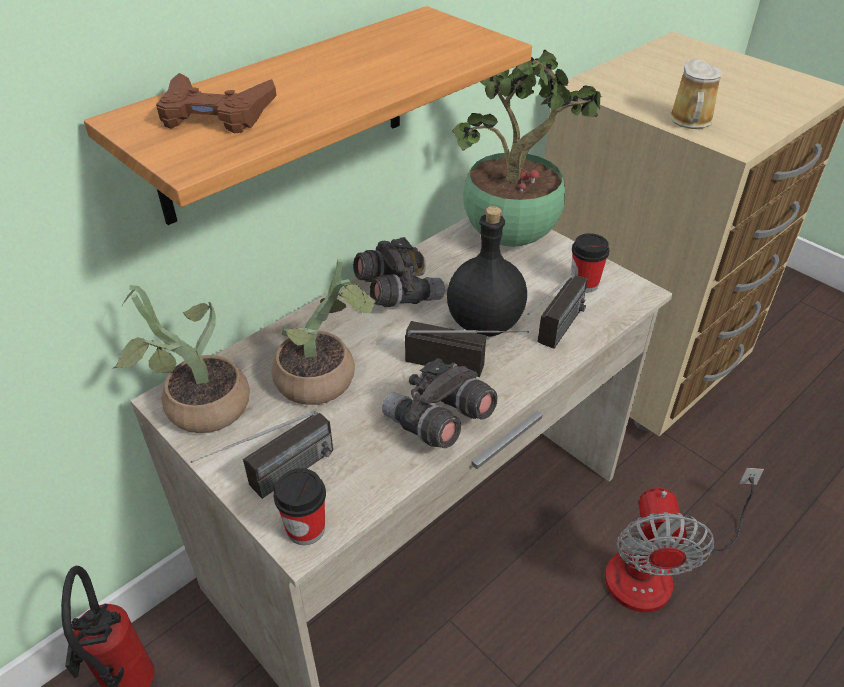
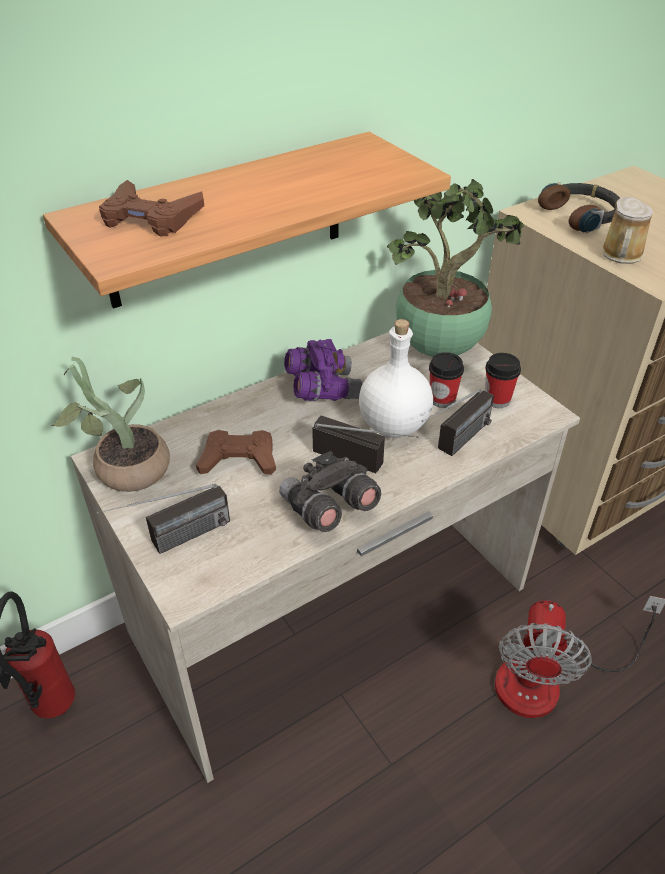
camera: 10 degrees right, 0 degrees up
potted plant [271,259,377,405] -> brown game controller [196,430,276,475]
cup [274,468,326,545] -> cup moved to [429,352,464,408]
grey binoculars [353,237,445,307] -> purple binoculars [284,339,363,401]
black bottle [447,206,527,337] -> white bottle [359,319,433,438]
none -> headphones [538,182,620,233]

